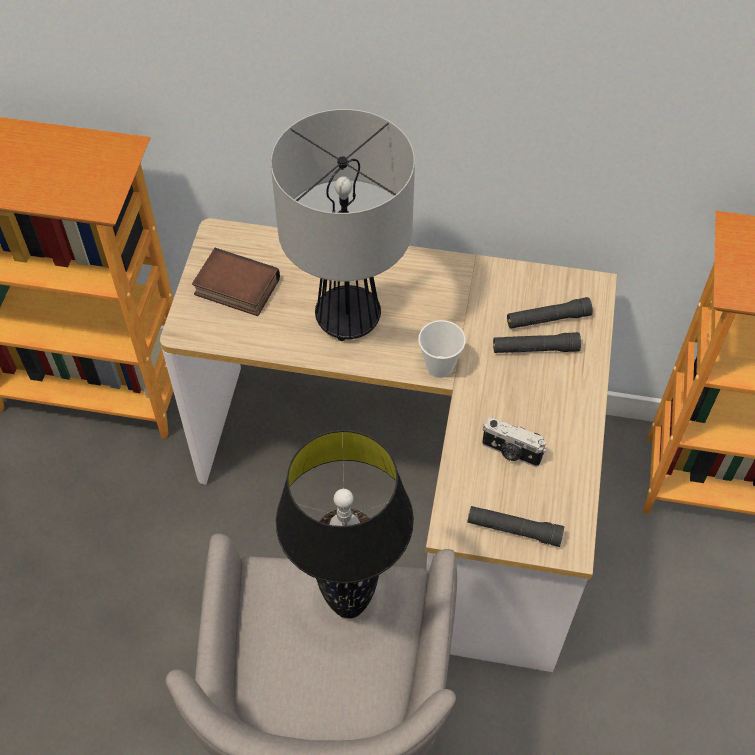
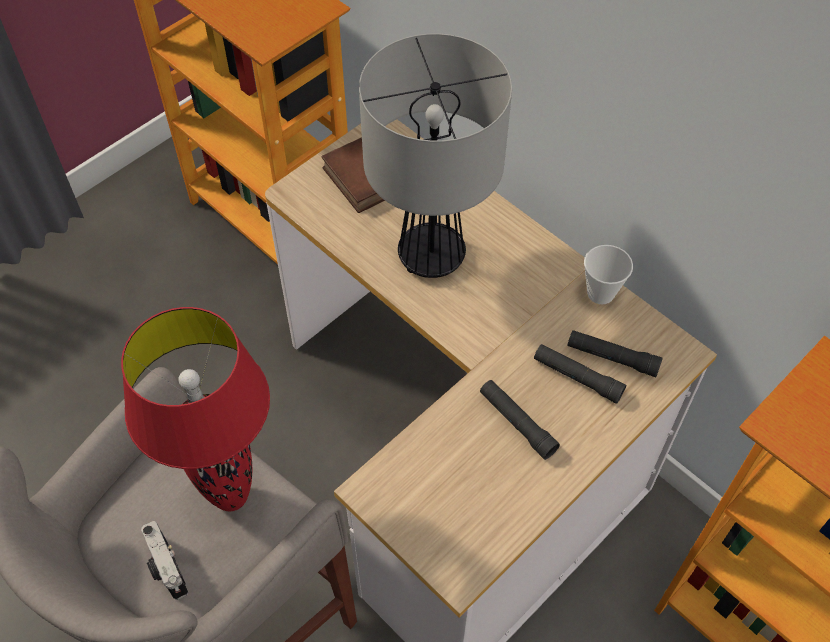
camera: 35 degrees right, 0 degrees up
black table lamp [276,430,414,619] -> red table lamp [121,307,270,511]
cup [418,320,466,378] -> cup moved to [584,245,633,304]
black flashlight [467,506,565,547] -> black flashlight moved to [480,380,560,460]
camera [482,417,546,467] -> camera moved to [141,521,188,600]

